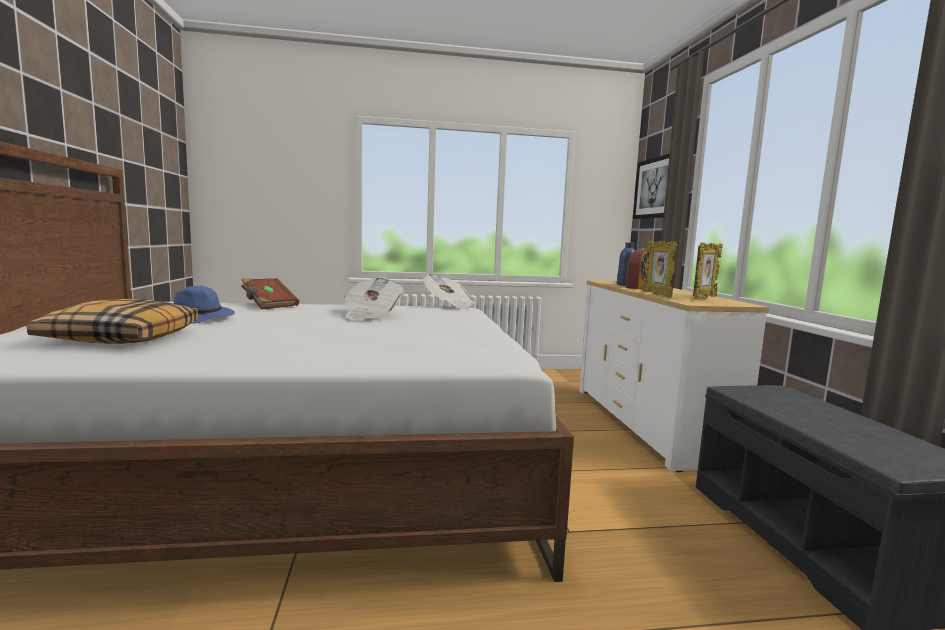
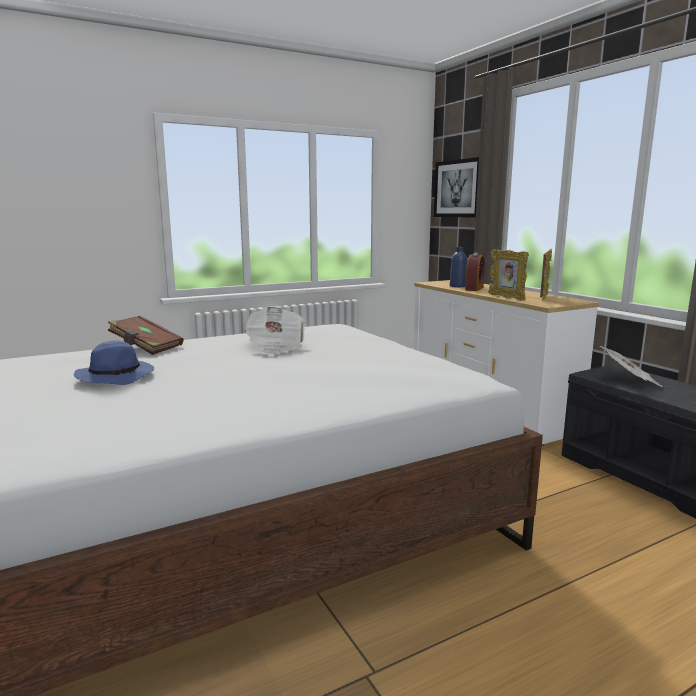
camera: 20 degrees left, 5 degrees up
pillow [27,299,198,344] -> none
newspaper [423,273,475,310] -> newspaper moved to [600,346,663,387]

